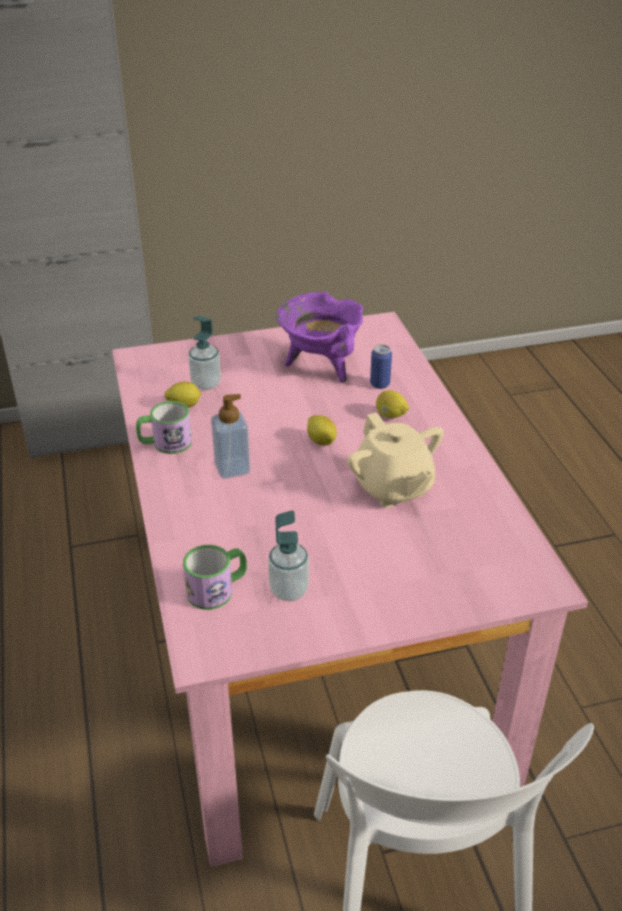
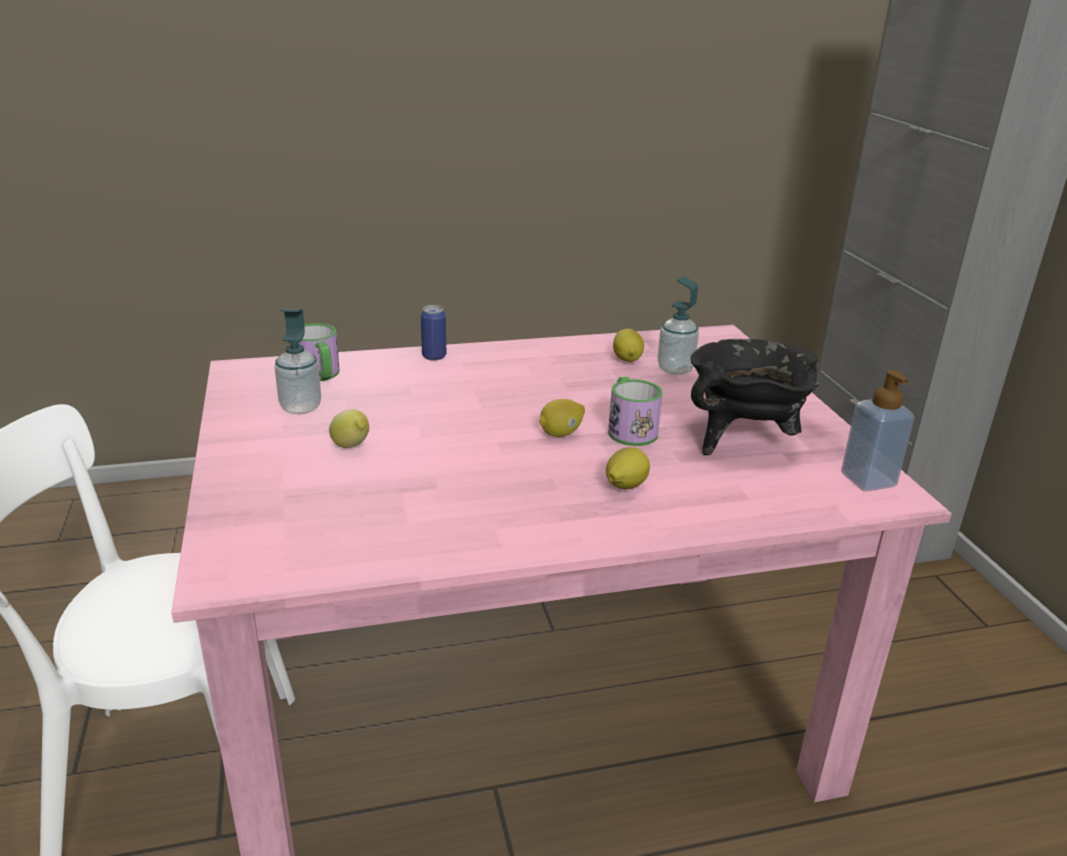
camera: 90 degrees right, 10 degrees down
mug [136,401,192,454] -> mug moved to [608,376,663,446]
soap dispenser [211,394,250,479] -> soap dispenser moved to [841,370,914,491]
purple cooking pot [276,292,363,383] -> black cooking pot [691,339,820,455]
beige teapot [347,412,444,508] -> none
can [370,344,392,389] -> can moved to [421,305,446,360]
none -> lemon [329,409,369,448]

